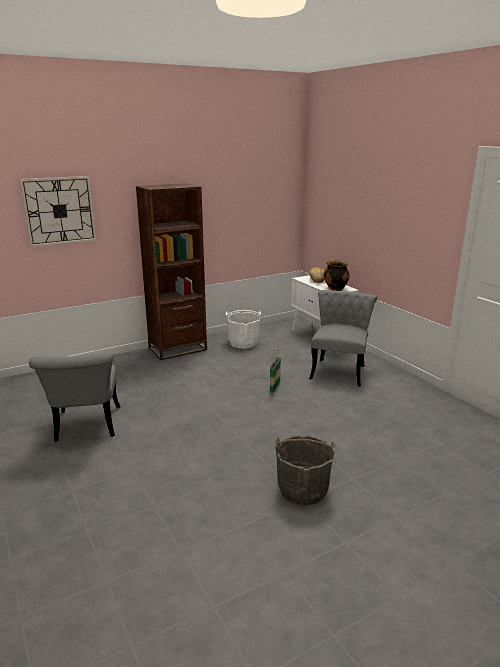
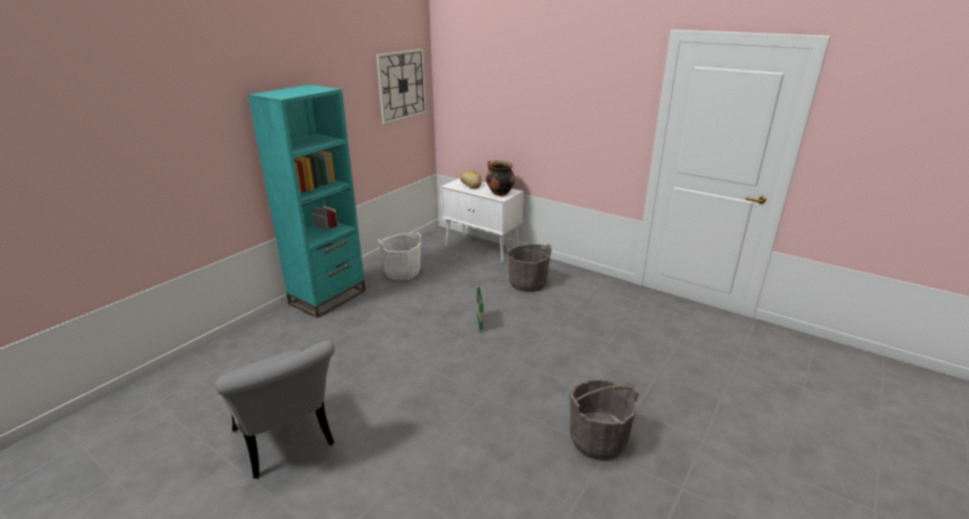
camera: 25 degrees left, 5 degrees up
wall clock [20,176,97,247] -> wall clock moved to [376,49,427,124]
brown bookcase [136,183,207,360] -> turquoise bookcase [248,85,366,318]
grey chair [309,290,377,386] -> grey bucket [507,244,552,292]

